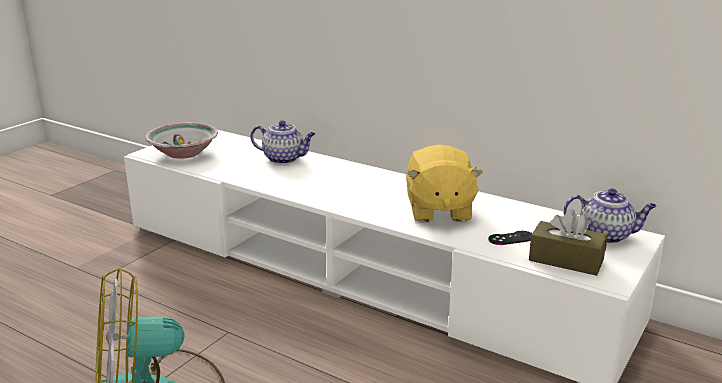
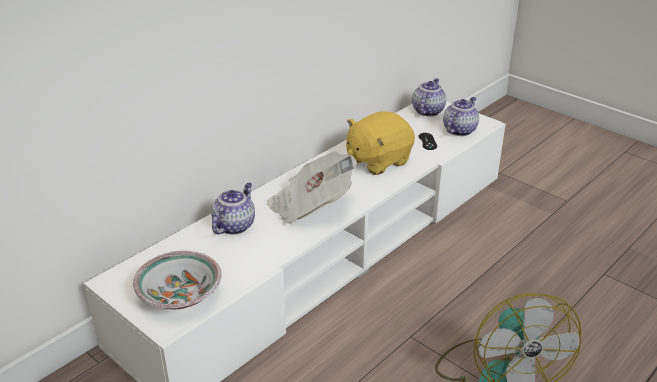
camera: 80 degrees left, 10 degrees up
yellow plush toy [406,144,483,222] -> yellow plush toy turned 135 degrees clockwise [346,111,415,175]
brown tissue box [529,209,607,276] -> teapot [443,97,479,136]
none -> newspaper [267,151,357,224]

